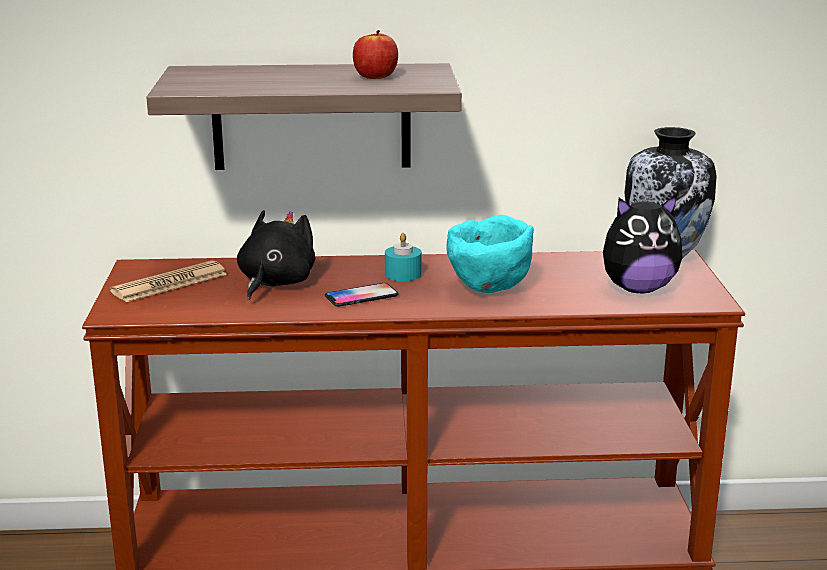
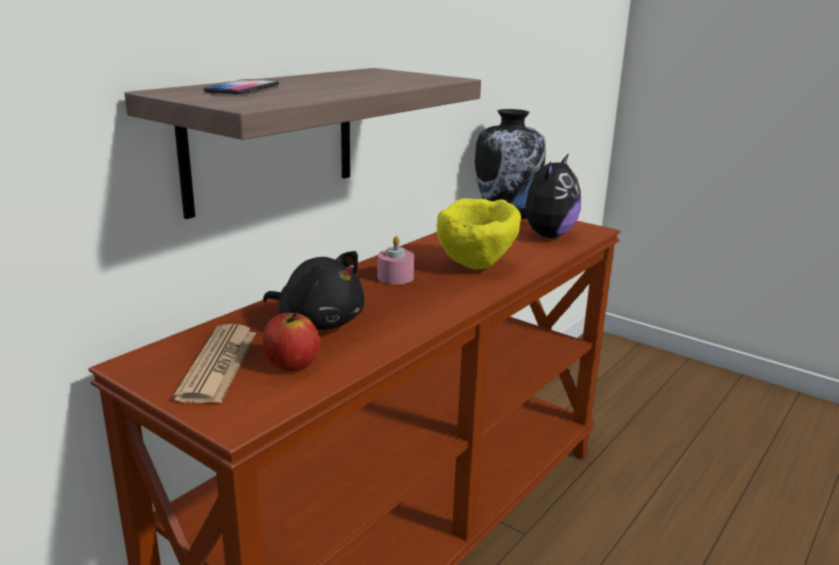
camera: 50 degrees left, 0 degrees up
black plush toy [237,210,316,300] -> black plush toy turned 150 degrees clockwise [263,251,364,330]
phone [325,283,399,307] -> phone moved to [204,79,279,94]
apple [353,30,398,79] -> apple moved to [263,312,319,371]
turquoise candle [385,233,422,281] -> pink candle [378,236,414,284]
turquoise bowl [446,215,534,293] -> yellow bowl [437,198,521,269]

